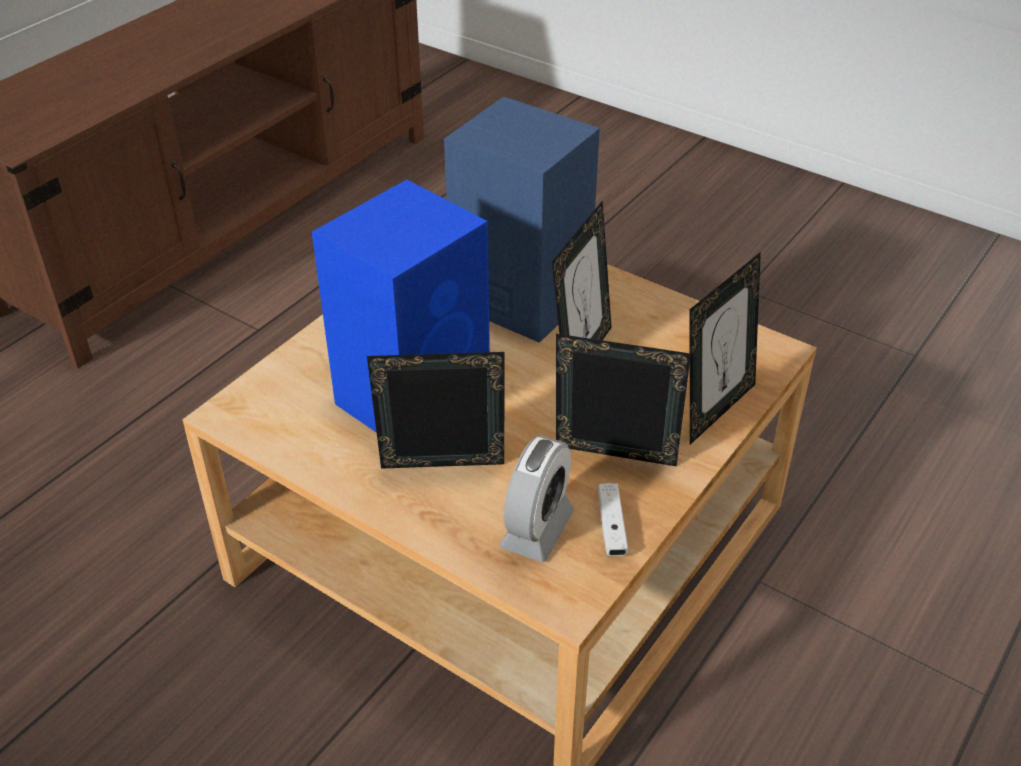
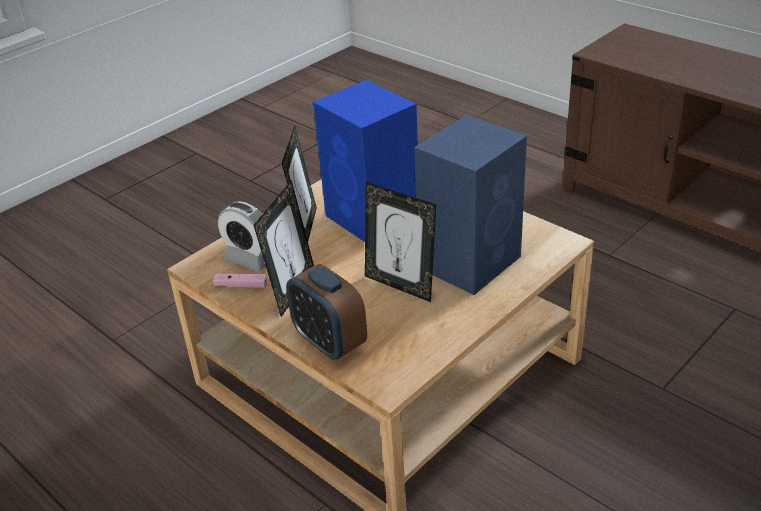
camera: 100 degrees right, 5 degrees down
white game controller [598,483,628,556] -> pink game controller [213,274,267,288]
picture frame [690,252,761,445] -> alarm clock [286,264,367,360]

